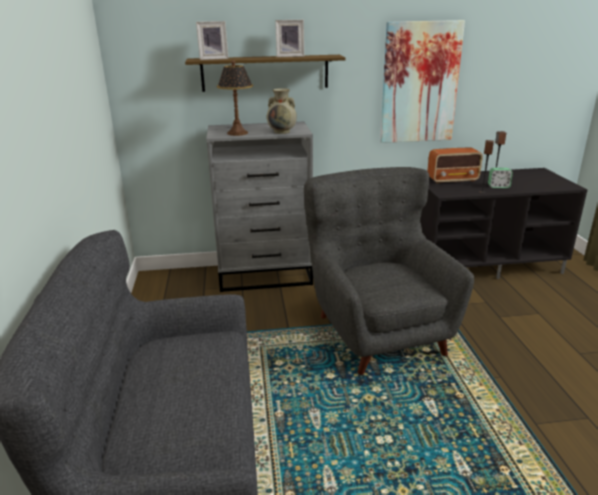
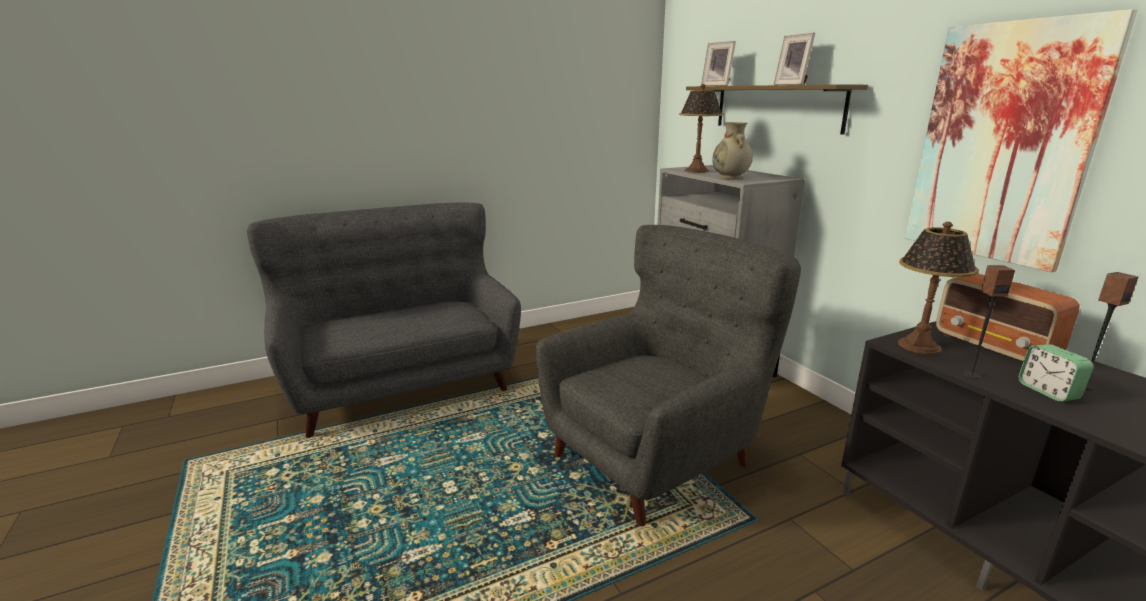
camera: 70 degrees right, 5 degrees down
none -> table lamp [898,222,978,354]

